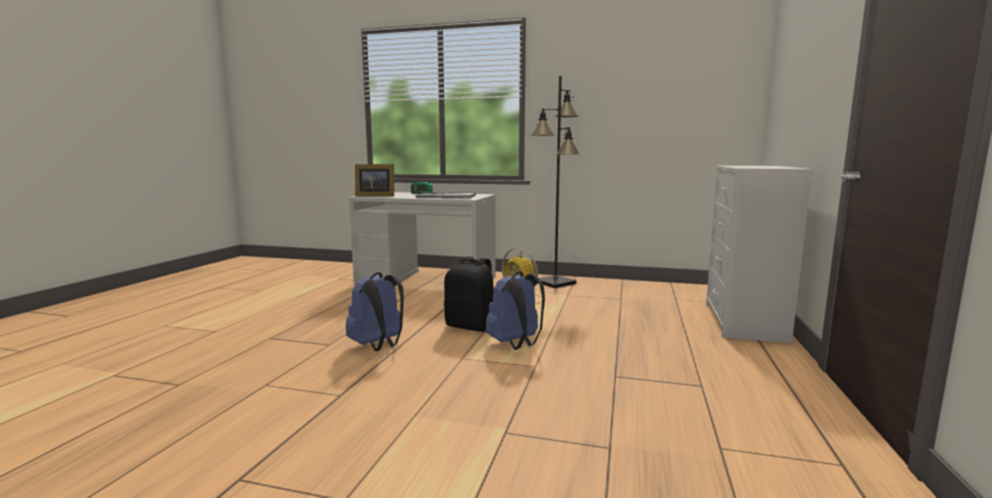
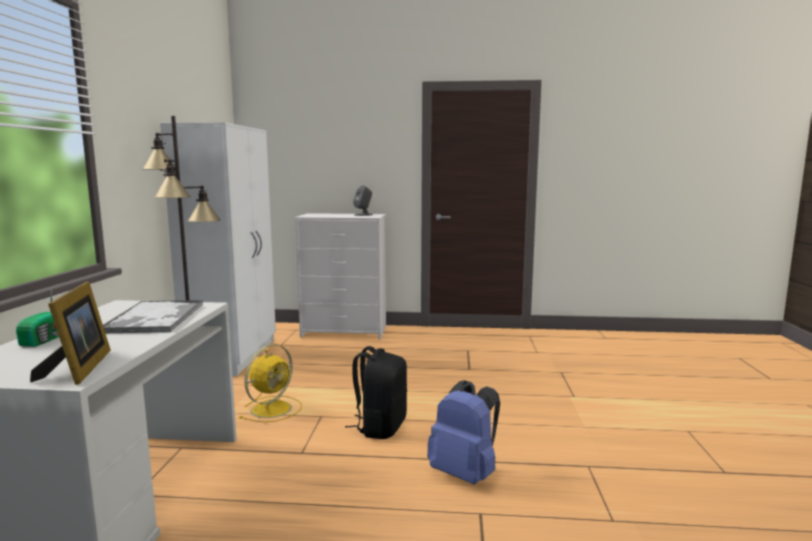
camera: 100 degrees left, 0 degrees up
blue backpack [486,271,545,350] -> none
none -> white wardrobe [160,122,276,376]
none -> grey speaker [353,185,373,216]

